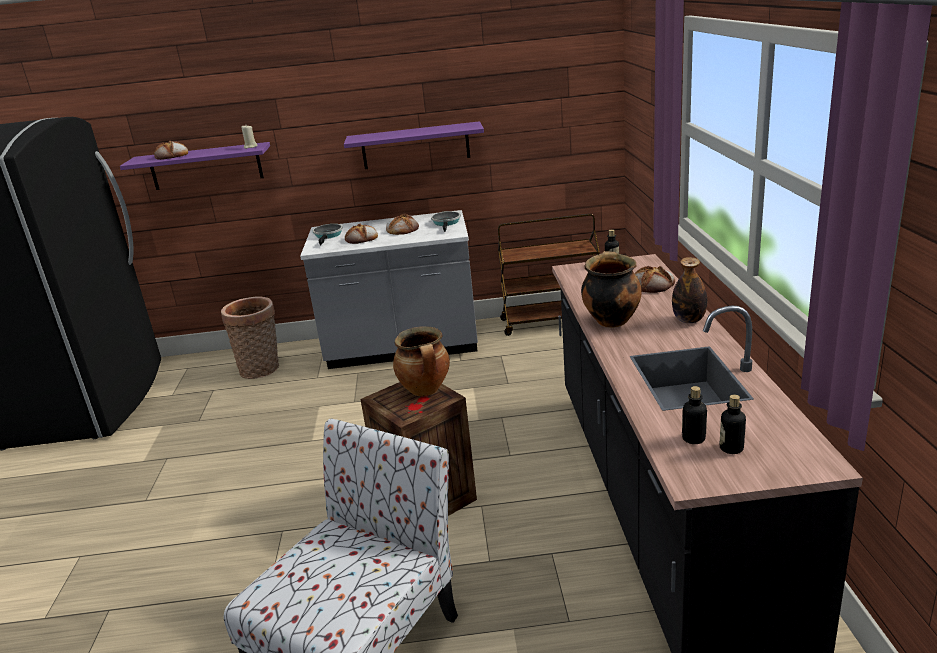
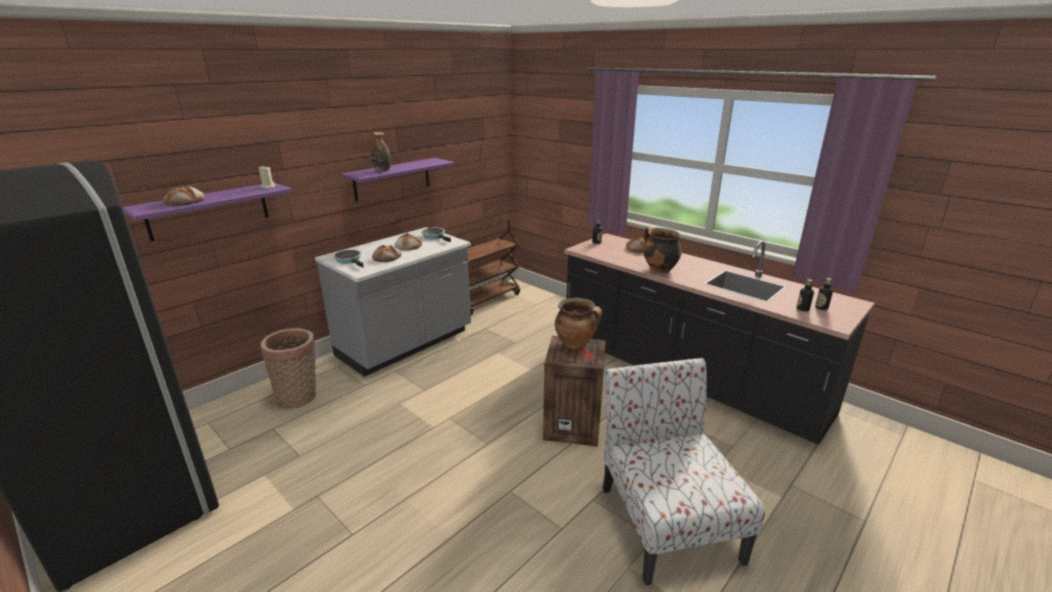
camera: 45 degrees left, 0 degrees up
bottle [672,257,707,323] -> bottle moved to [371,132,391,172]

